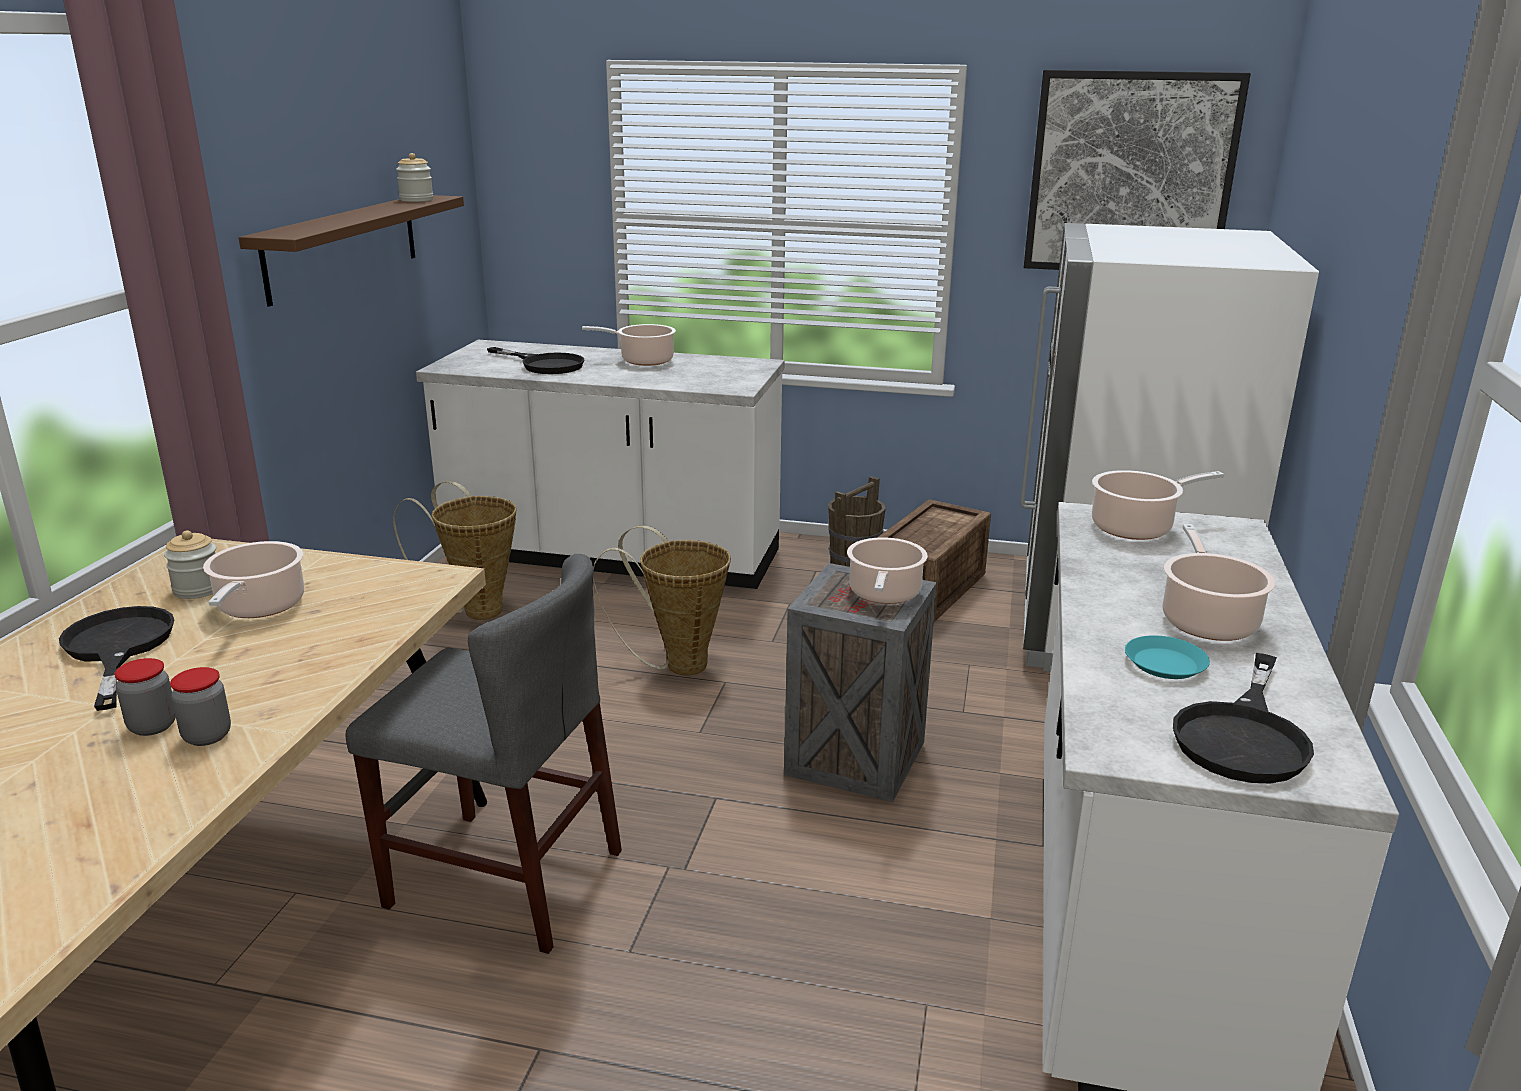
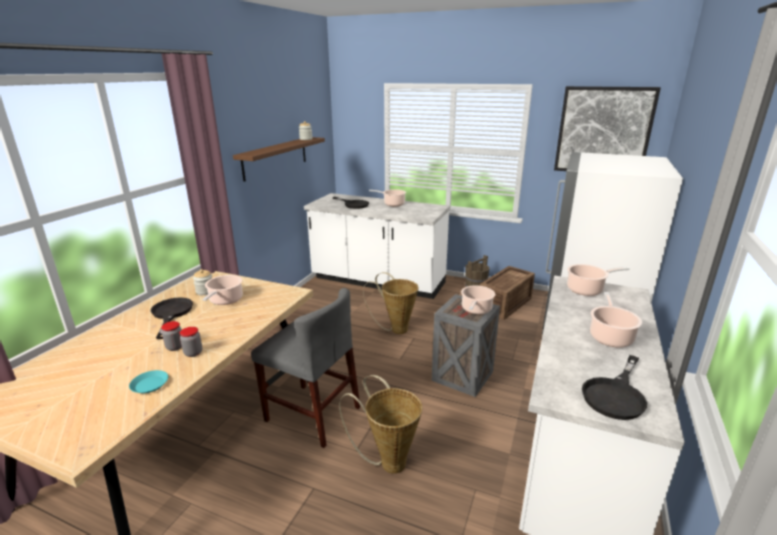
camera: 10 degrees right, 0 degrees up
basket [393,481,517,620] -> basket moved to [339,375,422,474]
turquoise plate [1125,635,1210,679] -> turquoise plate moved to [129,370,168,394]

